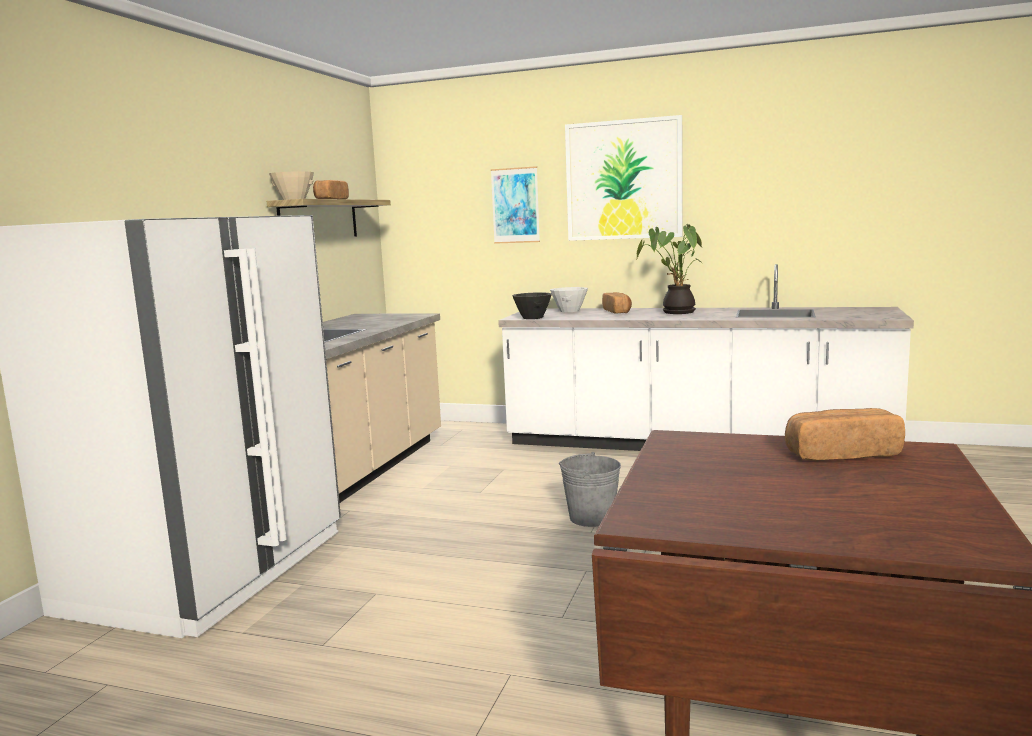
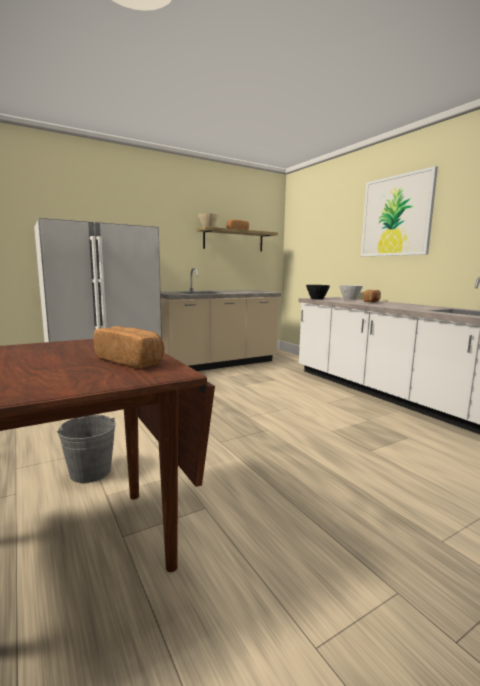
camera: 40 degrees right, 0 degrees up
picture [491,166,540,244] -> none
grey bucket [559,452,621,527] -> grey bucket moved to [57,415,116,483]
potted plant [637,224,702,314] -> none

